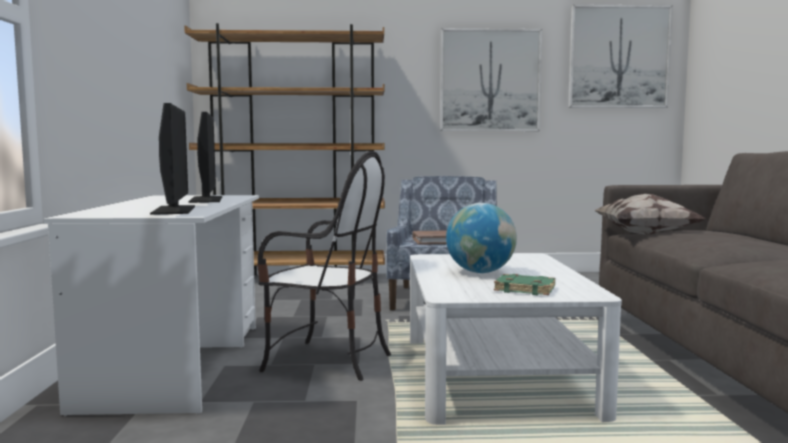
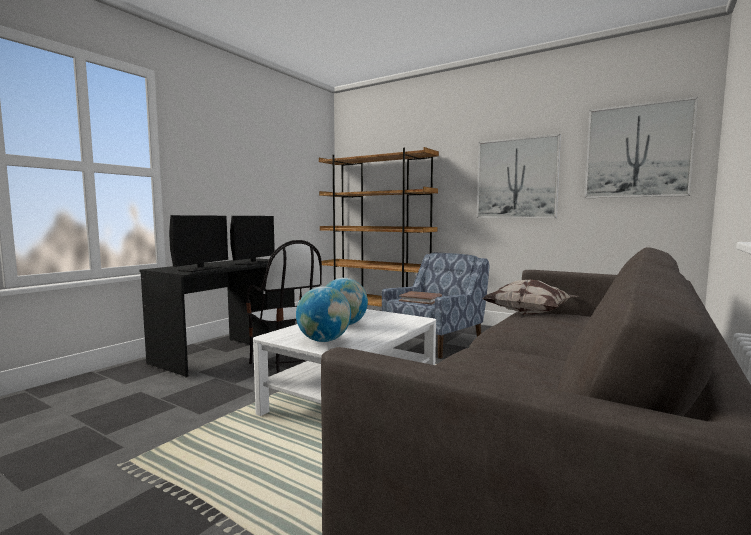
camera: 35 degrees right, 0 degrees up
white desk [44,195,259,416] -> black desk [139,258,295,377]
green book [494,274,555,295] -> globe [296,286,351,342]

